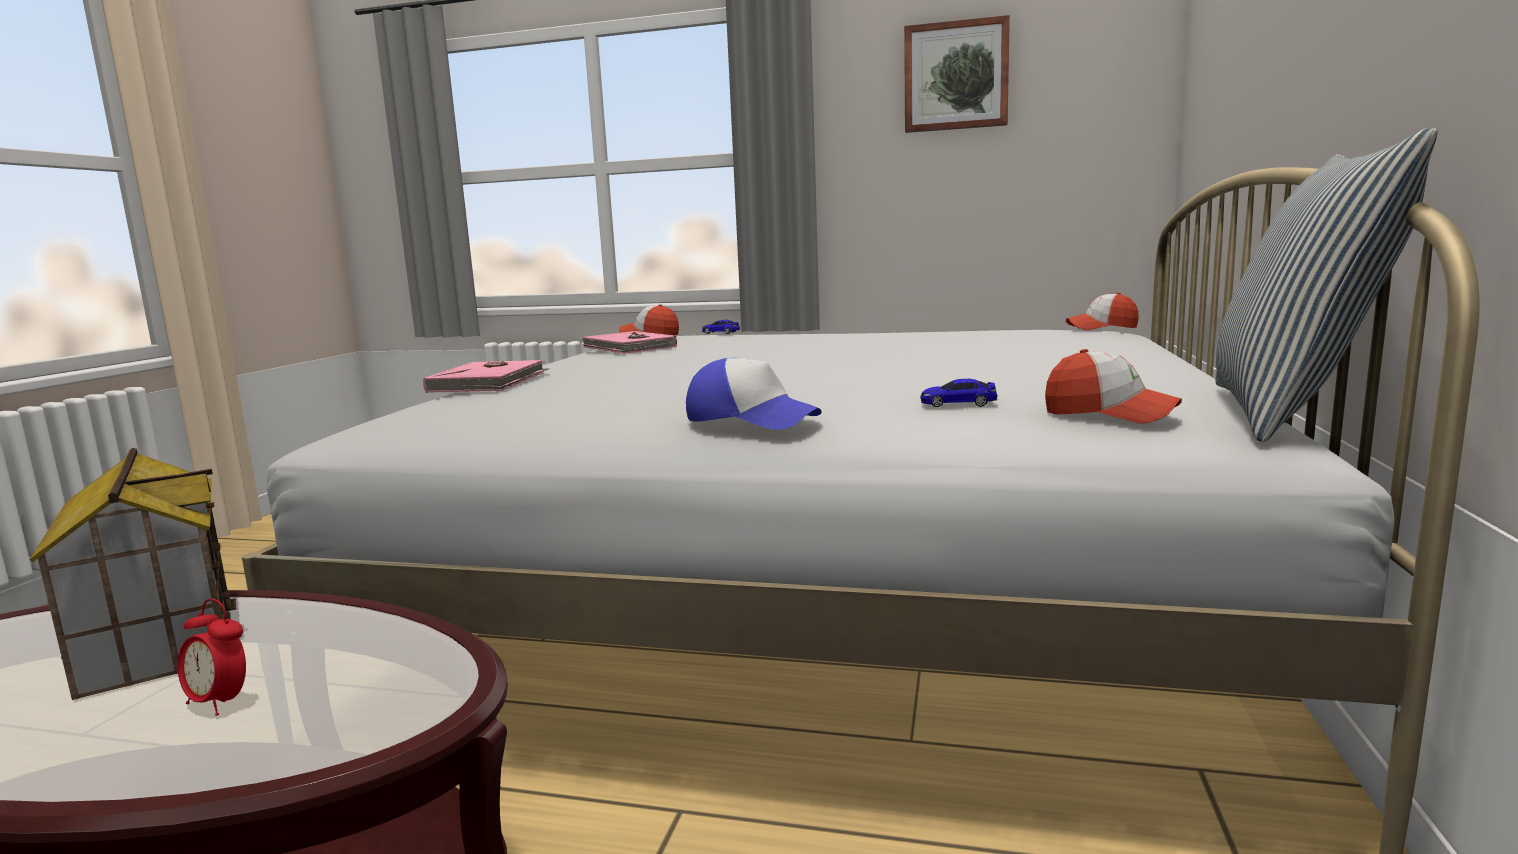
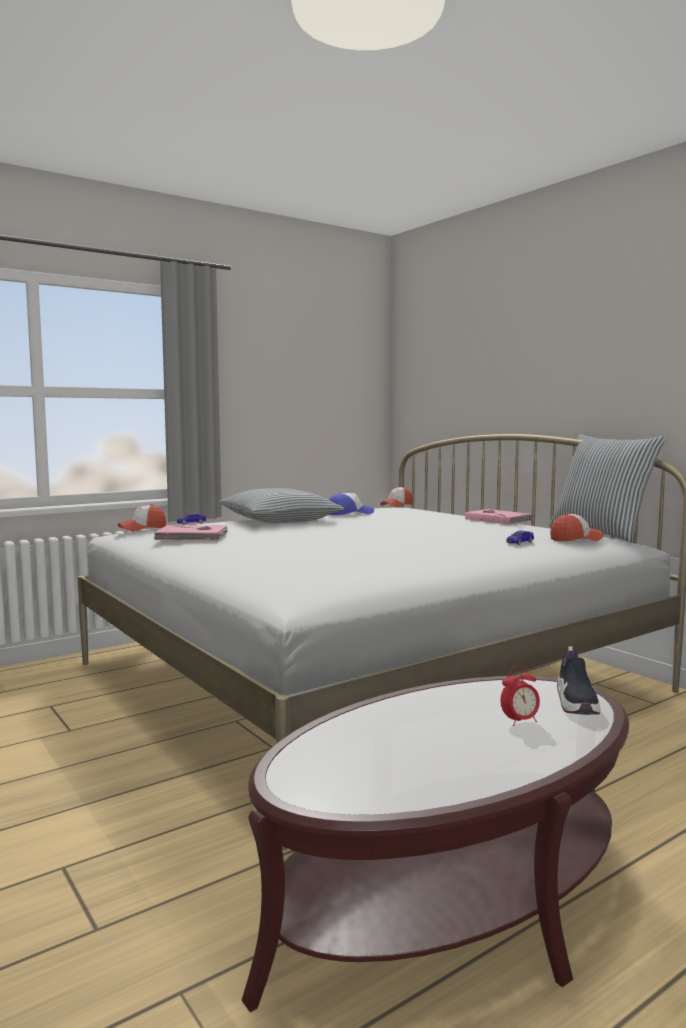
camera: 50 degrees left, 5 degrees down
toy house [29,448,236,700] -> none
pink book [423,360,550,393] -> pink book moved to [465,509,532,525]
cap [686,358,822,430] -> cap moved to [329,493,374,515]
picture [904,15,1010,133] -> none
none -> pillow [219,488,344,523]
none -> shoe [557,646,601,715]

